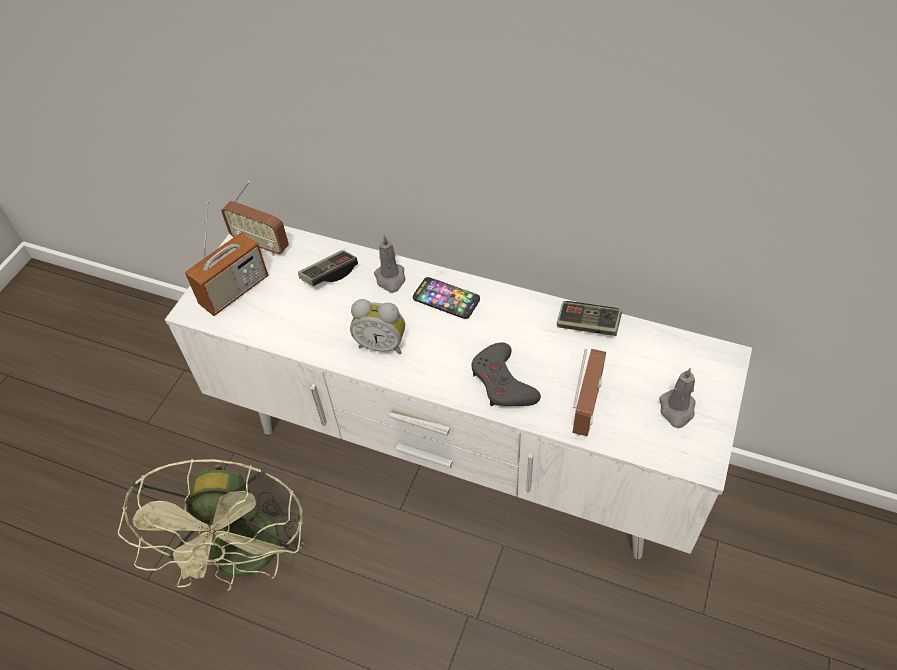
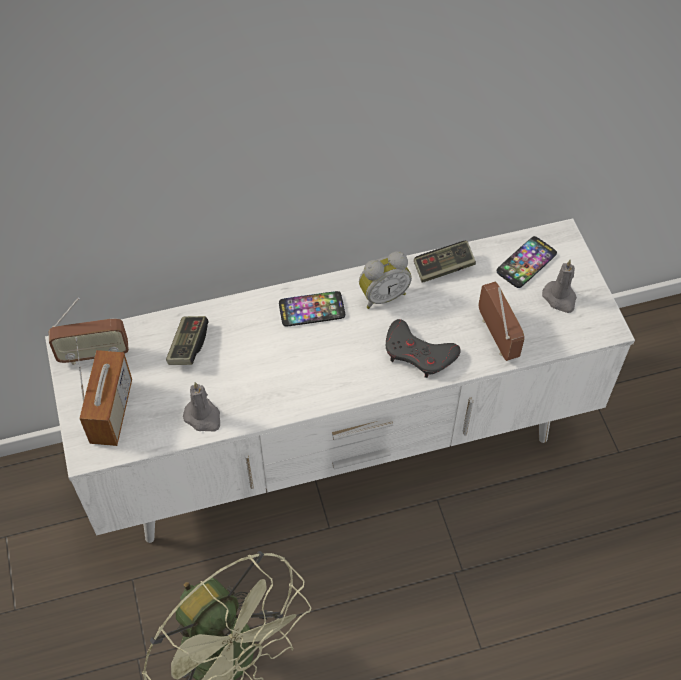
camera: 40 degrees left, 5 degrees up
alarm clock [350,299,405,354] -> alarm clock moved to [359,251,412,309]
grey candle [374,235,405,293] -> grey candle moved to [183,382,220,431]
none -> phone [497,236,557,288]

